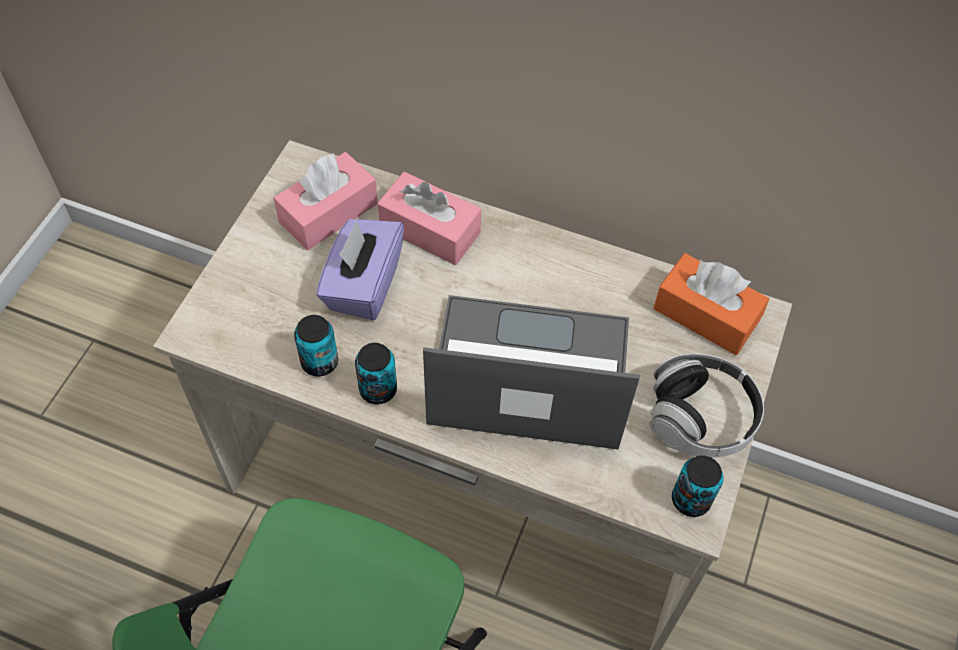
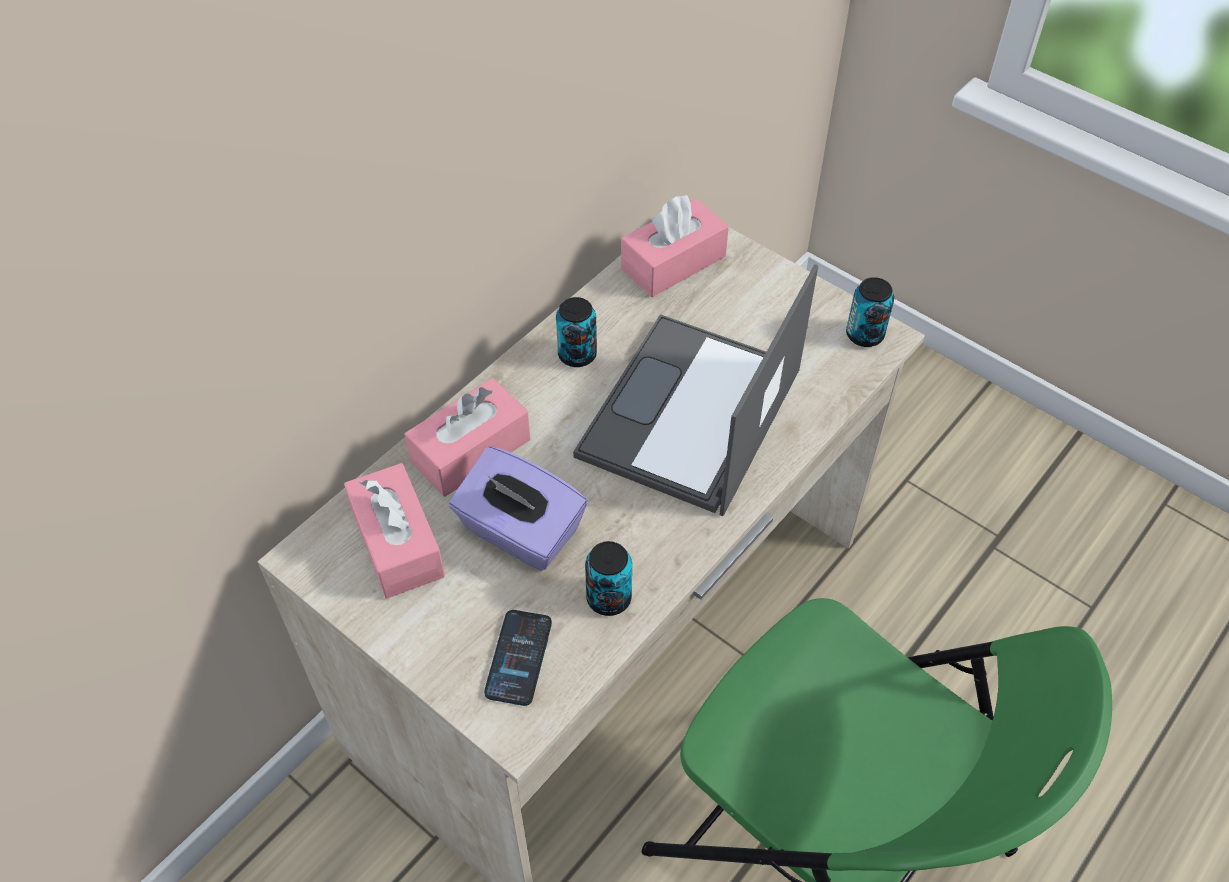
camera: 70 degrees left, 5 degrees down
can [355,343,397,404] -> can moved to [556,297,597,367]
headphones [649,354,764,458] -> none
orange tissue box [654,253,769,355] -> pink tissue box [621,195,729,297]
none -> phone [484,610,552,706]

